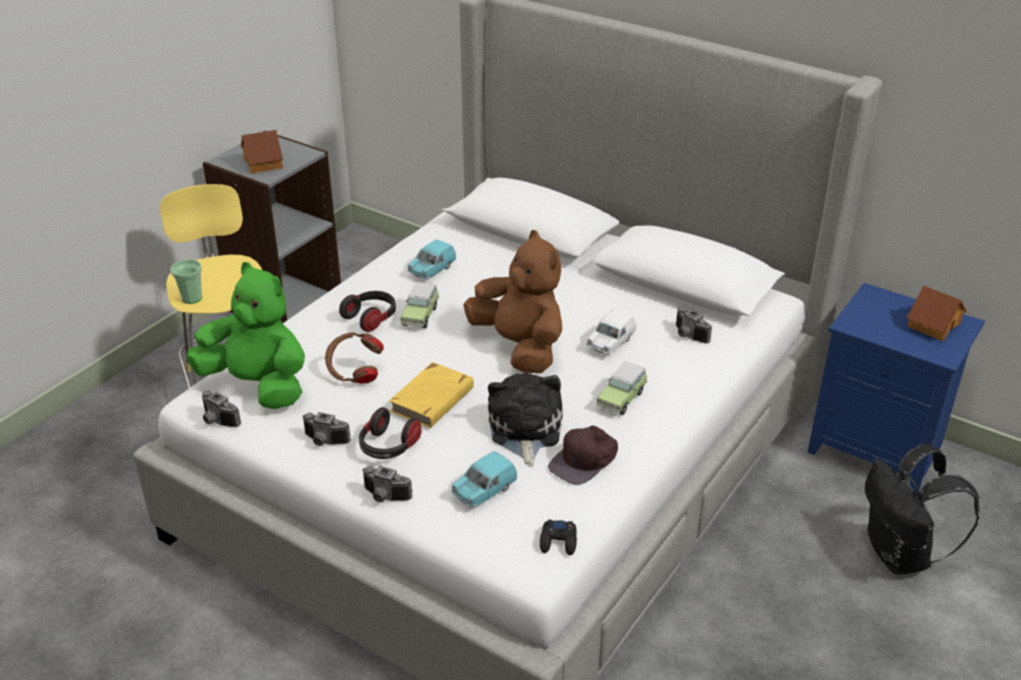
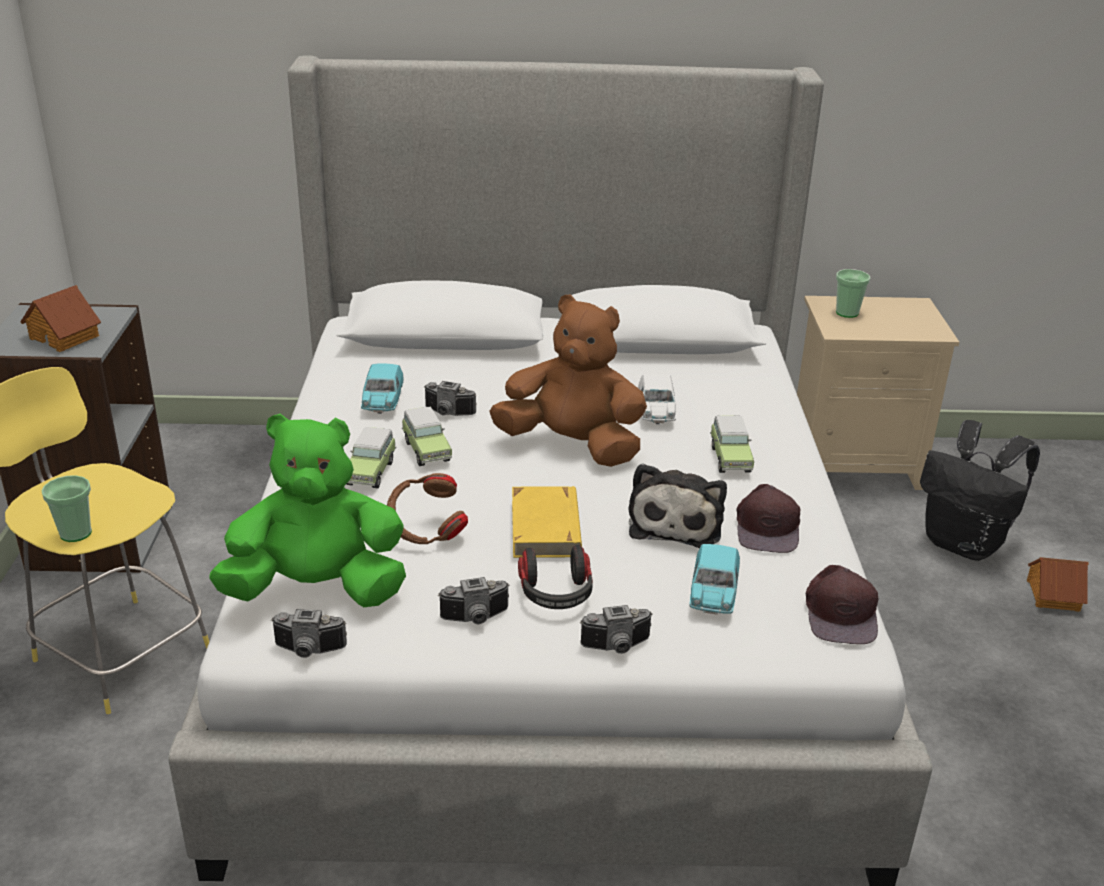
camera: 35 degrees left, 5 degrees down
headphones [339,291,396,332] -> toy car [346,427,396,488]
plush toy [488,373,563,467] -> plush toy turned 135 degrees counterclockwise [629,463,727,548]
black game controller [540,520,577,555] -> brown cap [806,565,879,644]
camera [676,307,712,343] -> camera moved to [424,381,477,416]
blue nightstand [807,283,985,494] -> beige nightstand [797,296,960,490]
toy house [907,285,966,341] -> toy house moved to [1027,557,1088,612]
none -> cup [836,269,870,318]

